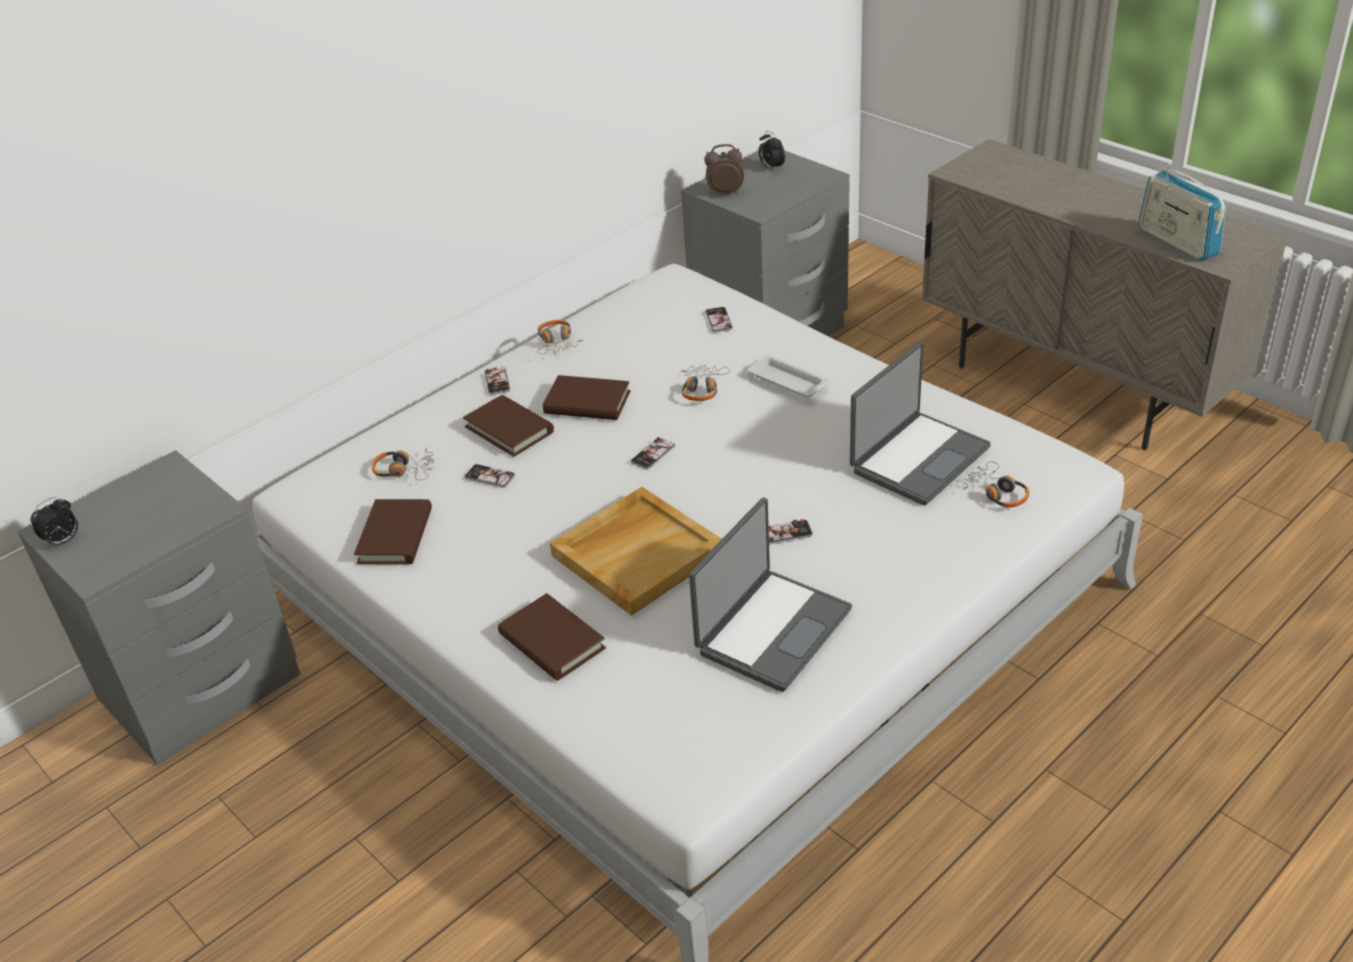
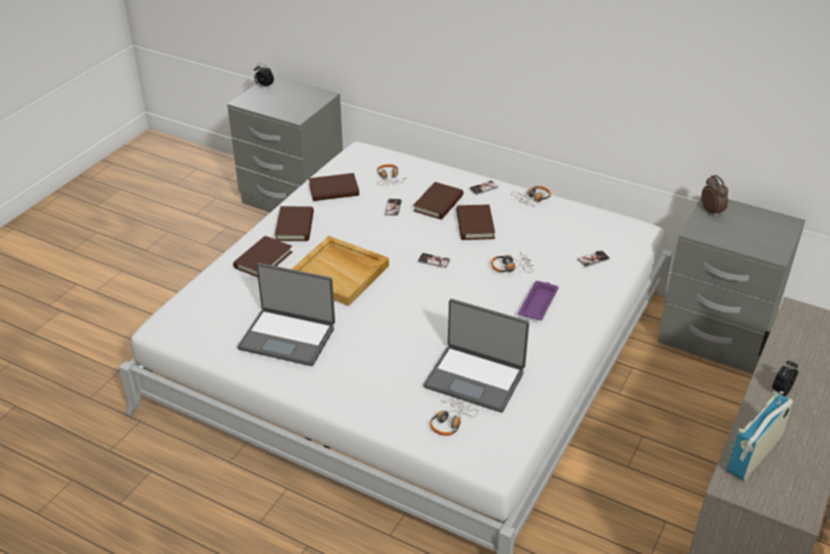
camera: 70 degrees right, 0 degrees up
white tray [747,355,830,397] -> purple tray [518,281,559,321]
alarm clock [759,131,785,171] -> alarm clock moved to [772,360,798,396]
phone [769,519,813,544] -> none
none -> brown book [275,206,314,241]

